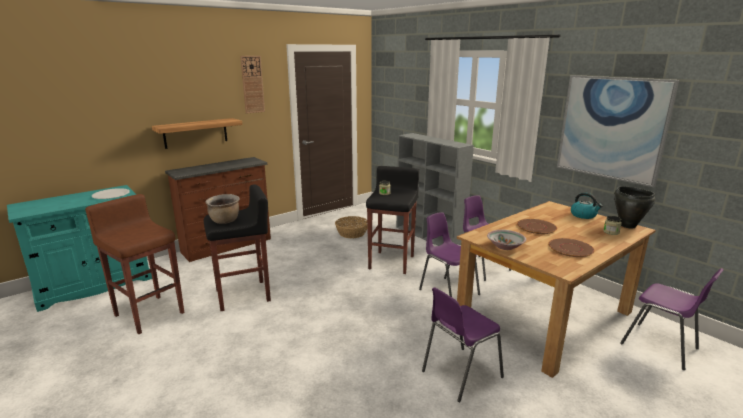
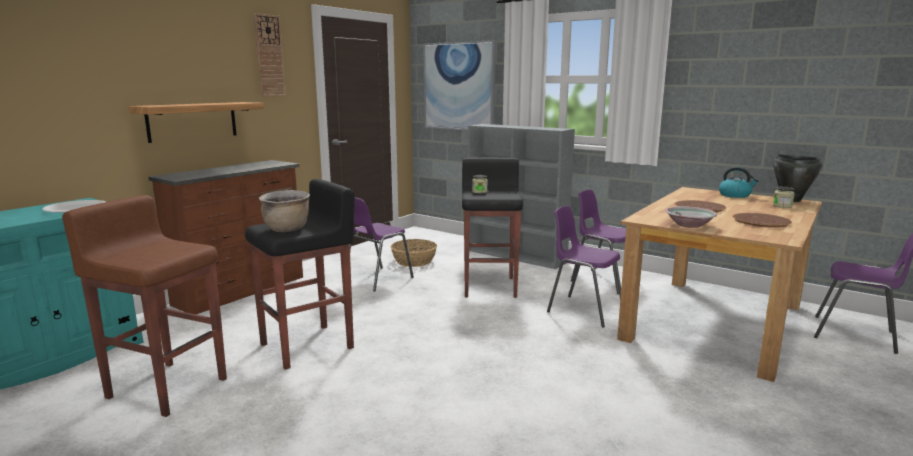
camera: 15 degrees left, 5 degrees down
purple chair [422,287,504,402] -> purple chair moved to [350,197,414,291]
picture [557,75,679,187] -> picture moved to [423,40,496,130]

